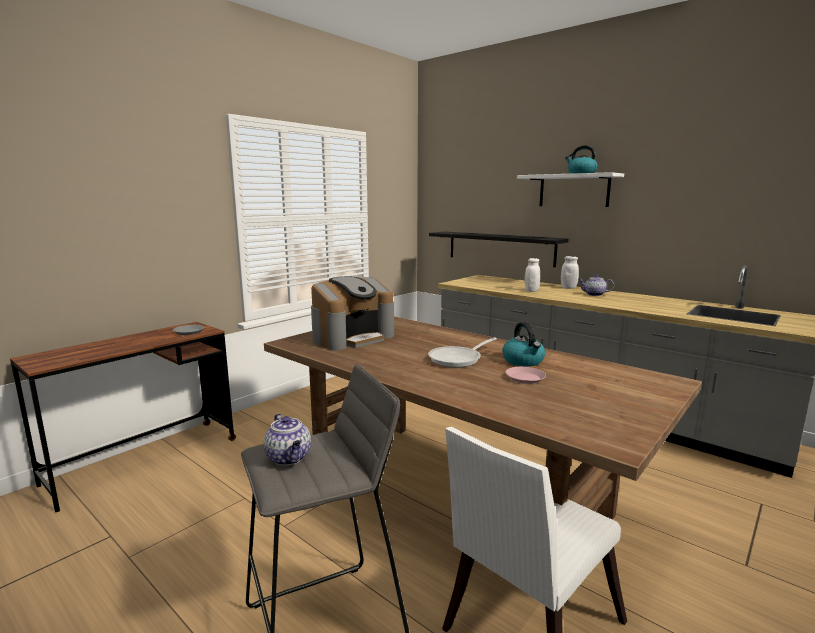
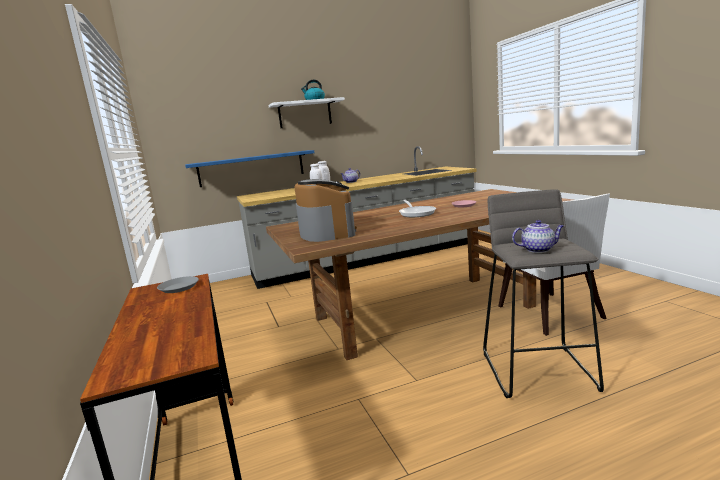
camera: 60 degrees left, 0 degrees up
black shelf [429,231,569,267] -> blue shelf [185,150,315,187]
kettle [502,322,545,366] -> none

